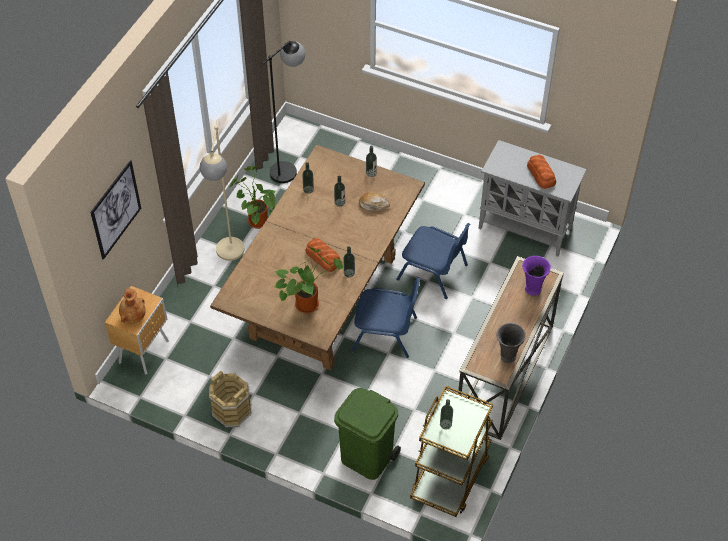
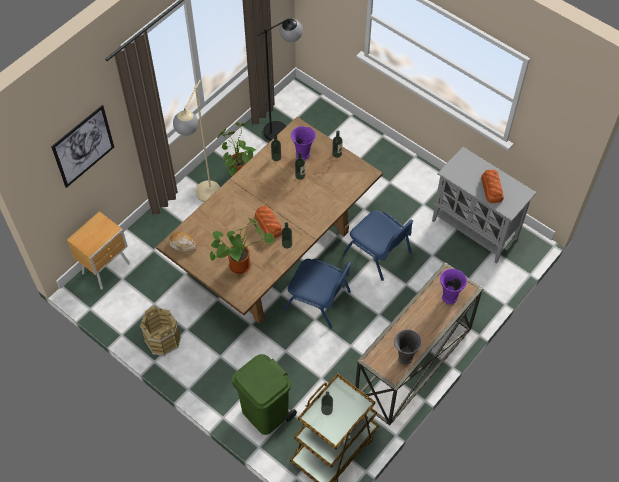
camera: 15 degrees right, 5 degrees up
brown vase [119,289,146,323] -> none
bread [359,192,390,211] -> bread moved to [169,232,197,251]
none -> purple vase [291,126,316,161]

